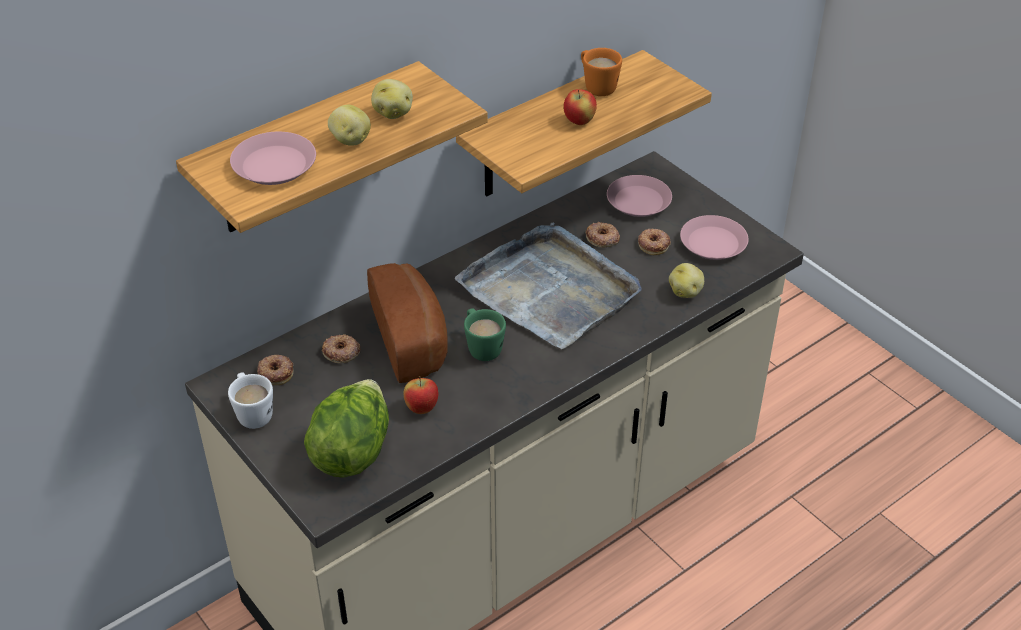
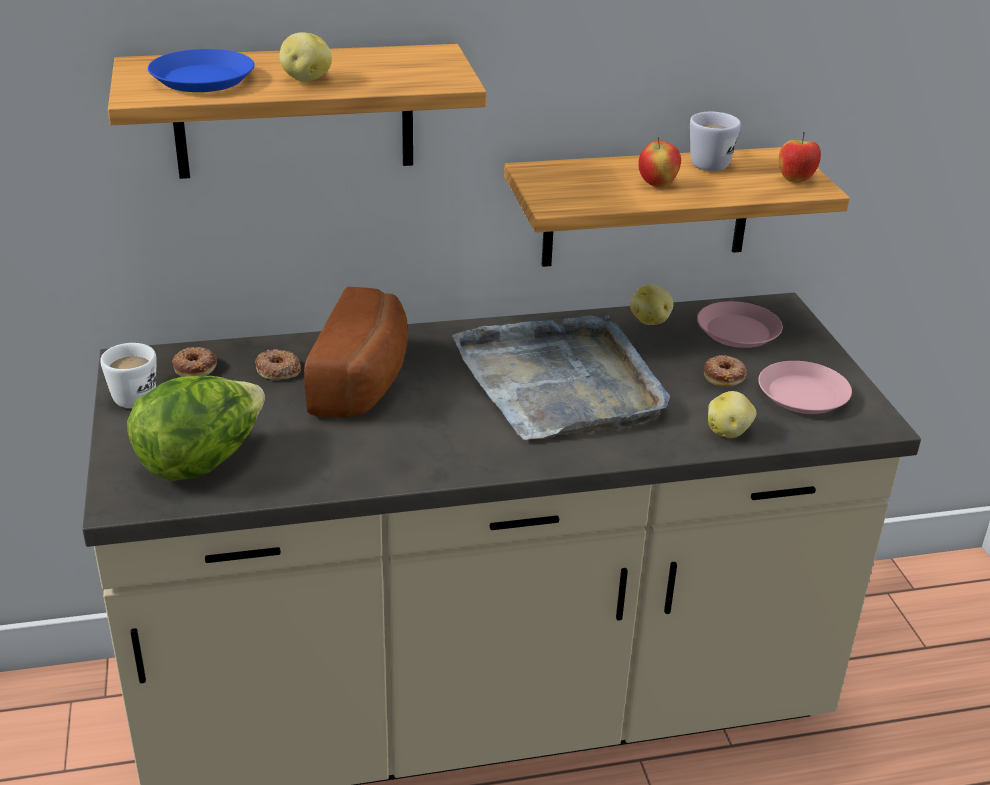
camera: 25 degrees right, 10 degrees down
pink plate [230,132,316,185] -> blue plate [148,49,254,92]
potato [371,79,413,119] -> potato moved to [630,284,674,325]
apple [404,376,438,414] -> apple moved to [779,131,821,183]
green mug [464,308,506,361] -> none
orange mug [581,48,622,96] -> white mug [690,112,741,171]
donut [586,222,620,247] -> none

